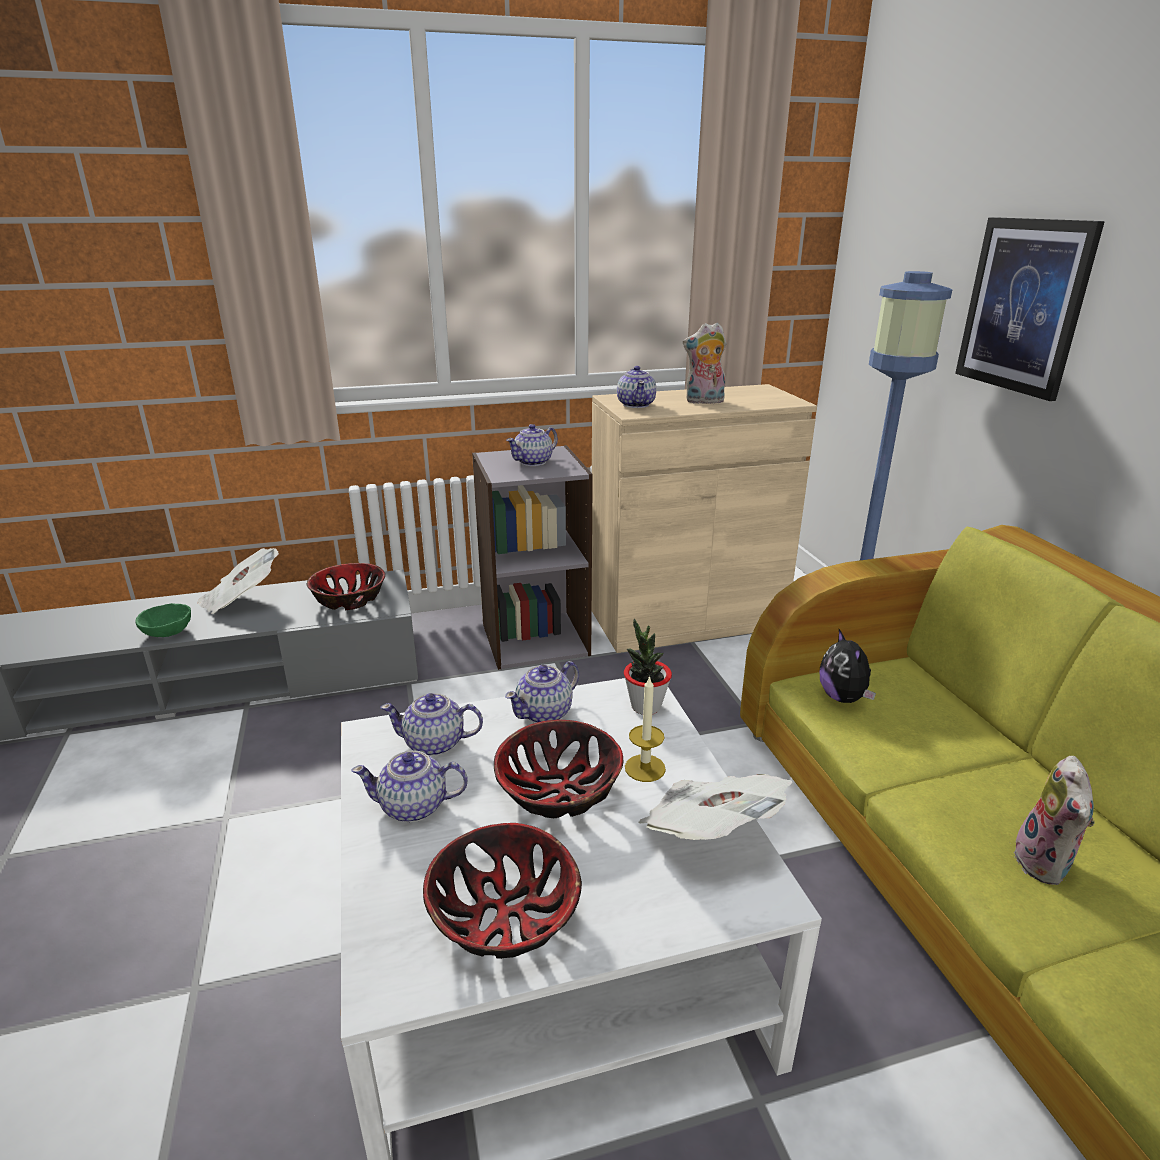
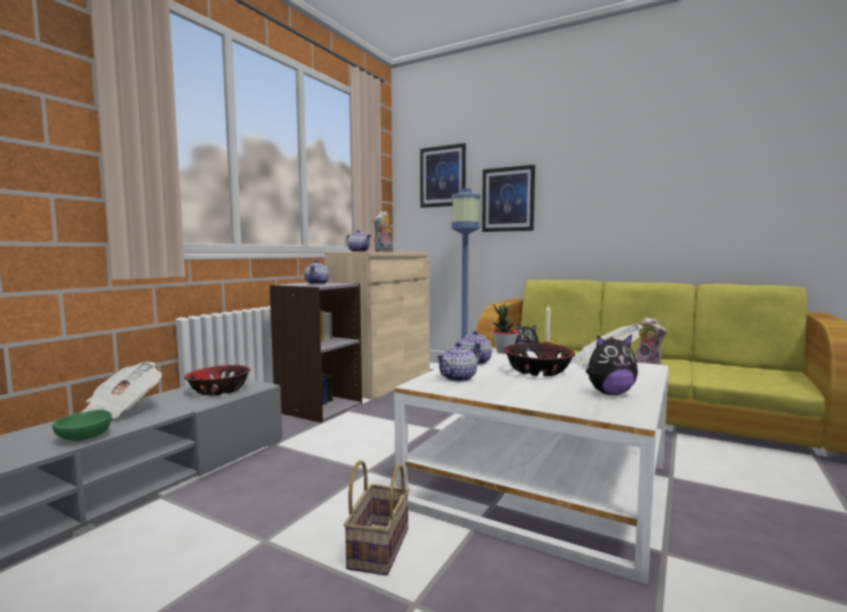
camera: 45 degrees left, 20 degrees down
teapot [351,750,468,822] -> none
bowl [423,823,582,959] -> plush toy [586,335,638,395]
none -> basket [344,460,409,576]
none -> picture [420,143,466,208]

